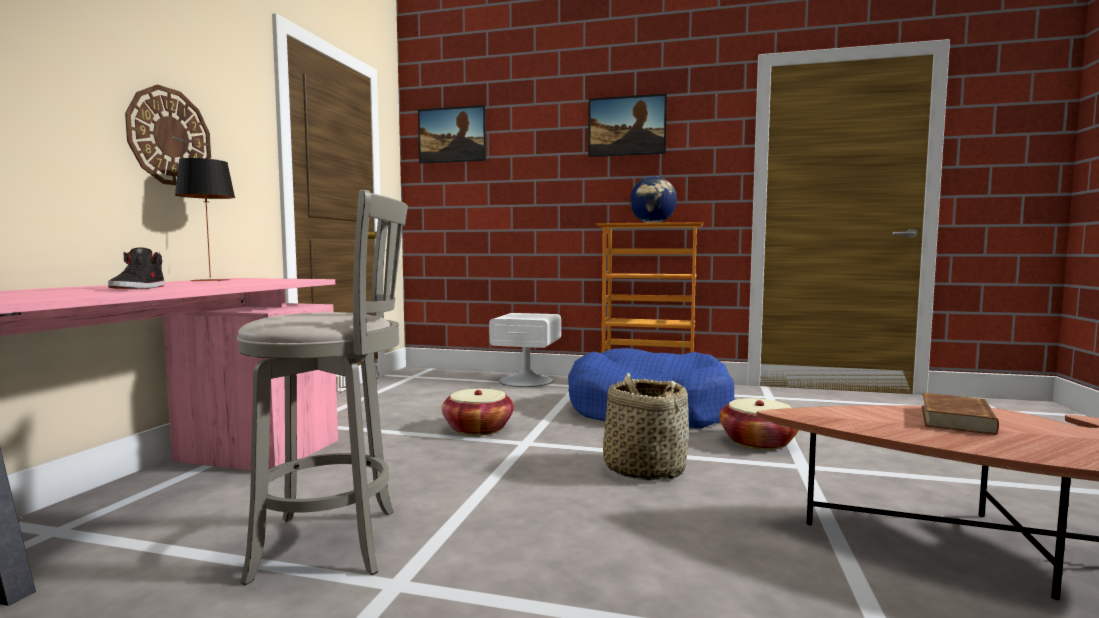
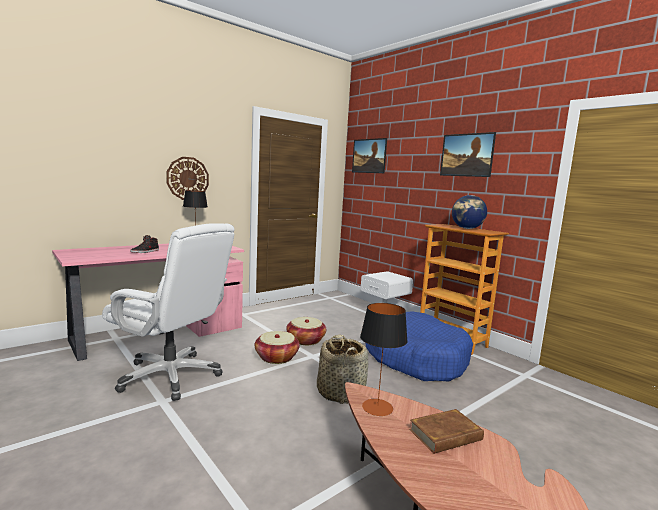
camera: 35 degrees right, 5 degrees up
grey stool [237,190,408,585] -> white office chair [102,223,235,401]
basket [719,398,799,450] -> basket moved to [255,331,300,364]
none -> table lamp [360,303,408,416]

